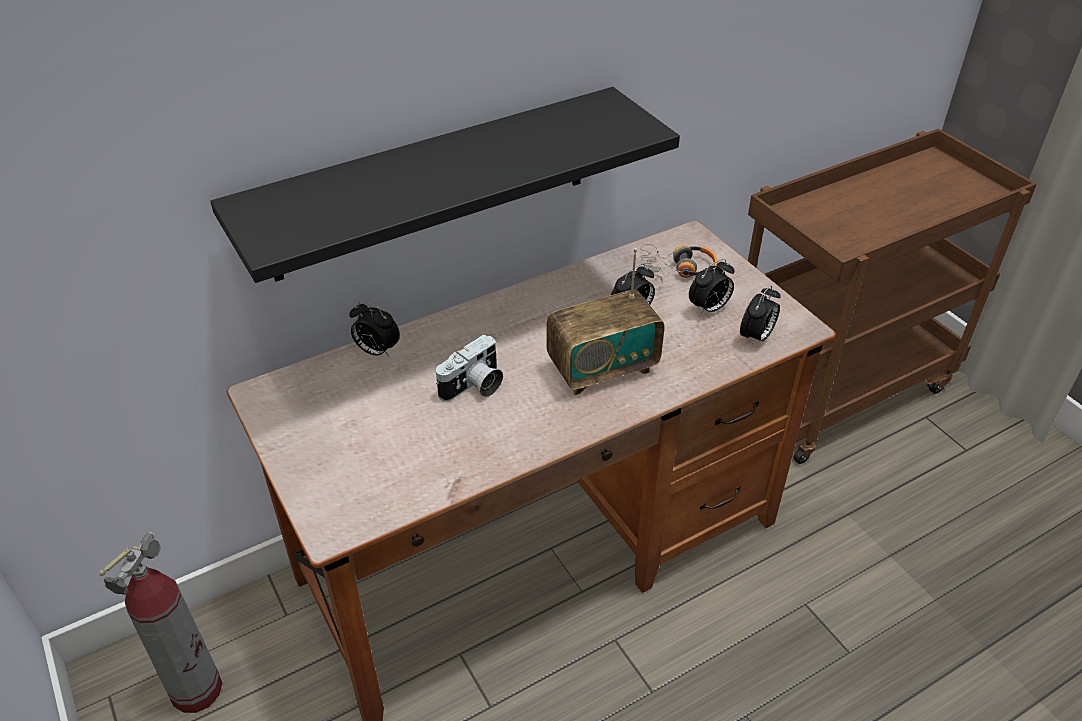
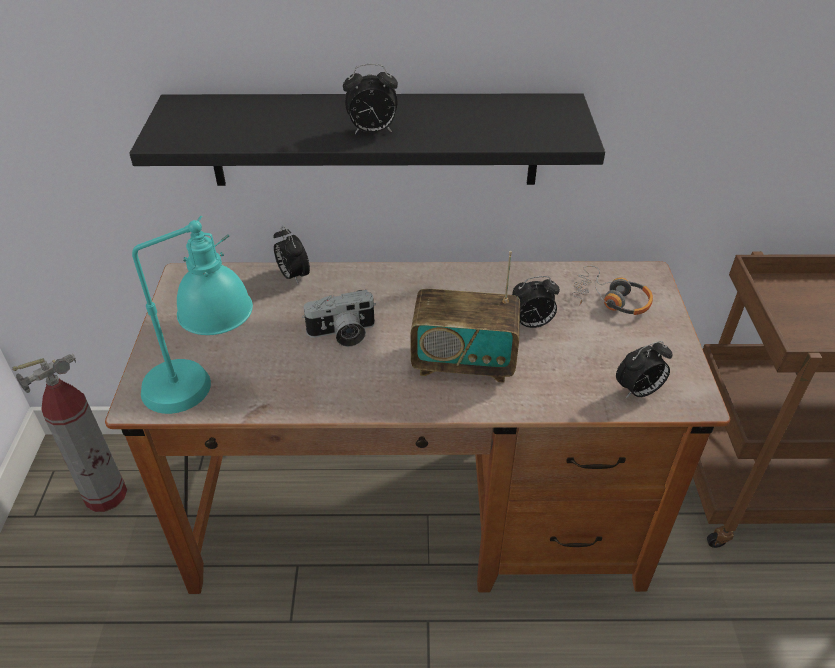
camera: 30 degrees right, 0 degrees up
alarm clock [689,259,734,315] -> alarm clock moved to [343,64,398,134]
none -> turquoise table lamp [132,216,253,414]

